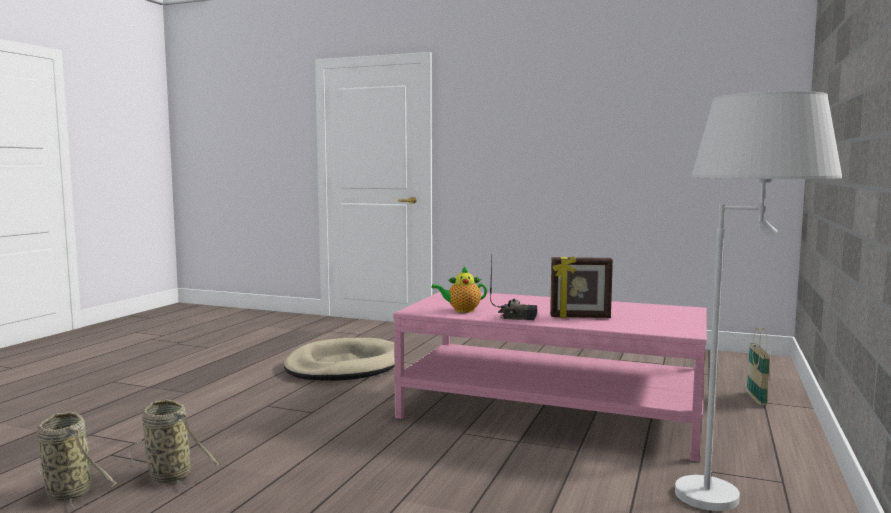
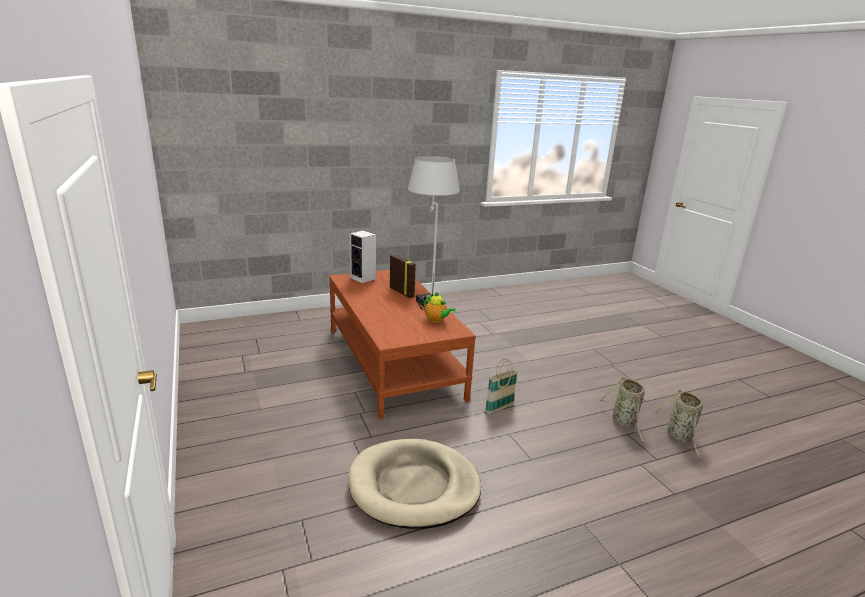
camera: 135 degrees left, 15 degrees up
pink coffee table [393,292,707,462] -> brown coffee table [329,270,476,420]
basket [747,328,770,406] -> basket moved to [485,358,518,414]
none -> speaker [350,230,376,283]

